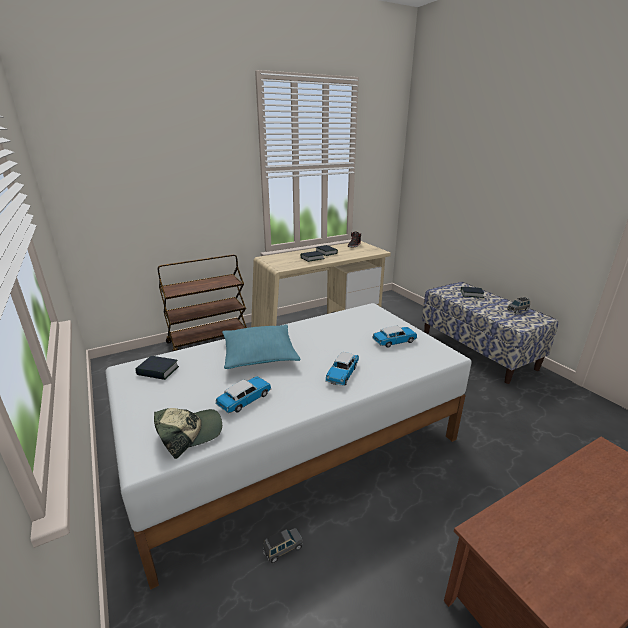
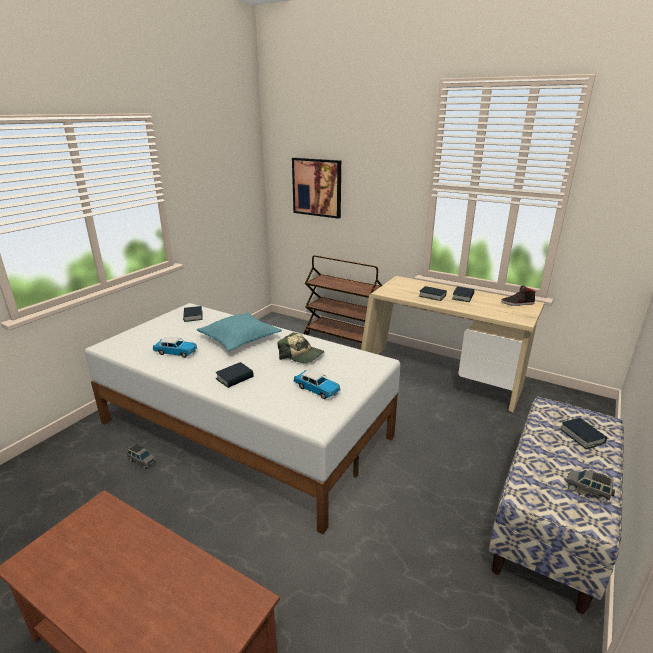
camera: 60 degrees right, 0 degrees up
cap [154,408,222,459] -> cap moved to [278,332,325,363]
toy car [325,352,359,386] -> book [216,362,254,388]
none -> picture [292,157,341,219]

